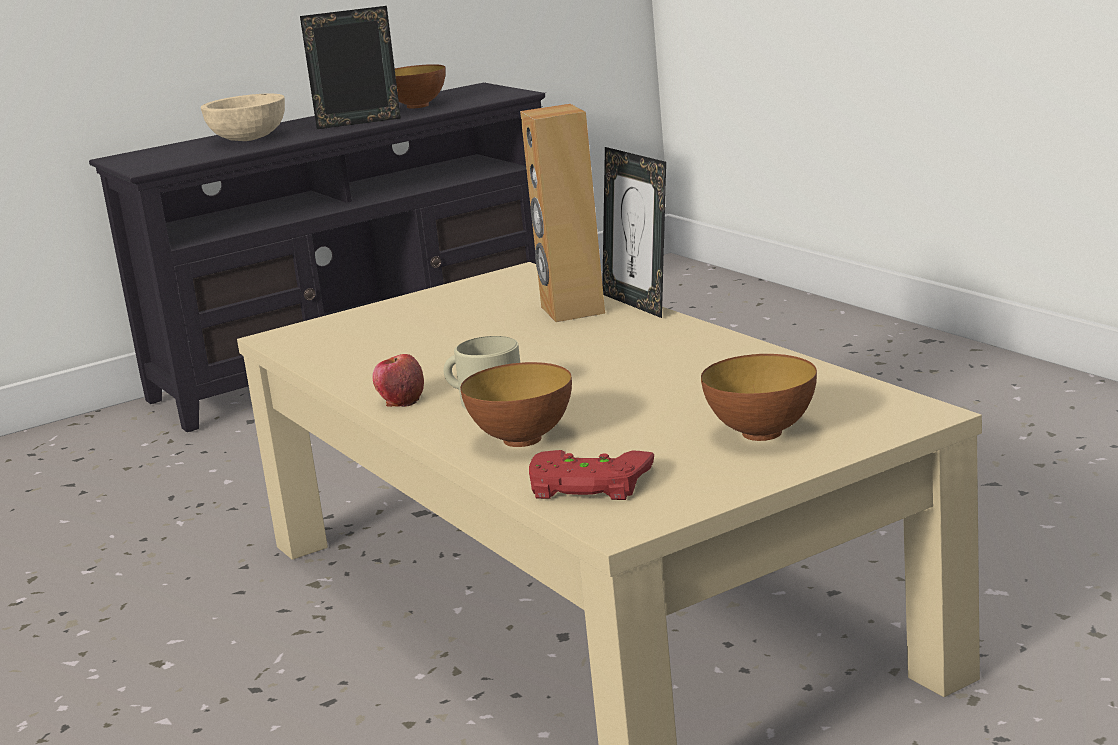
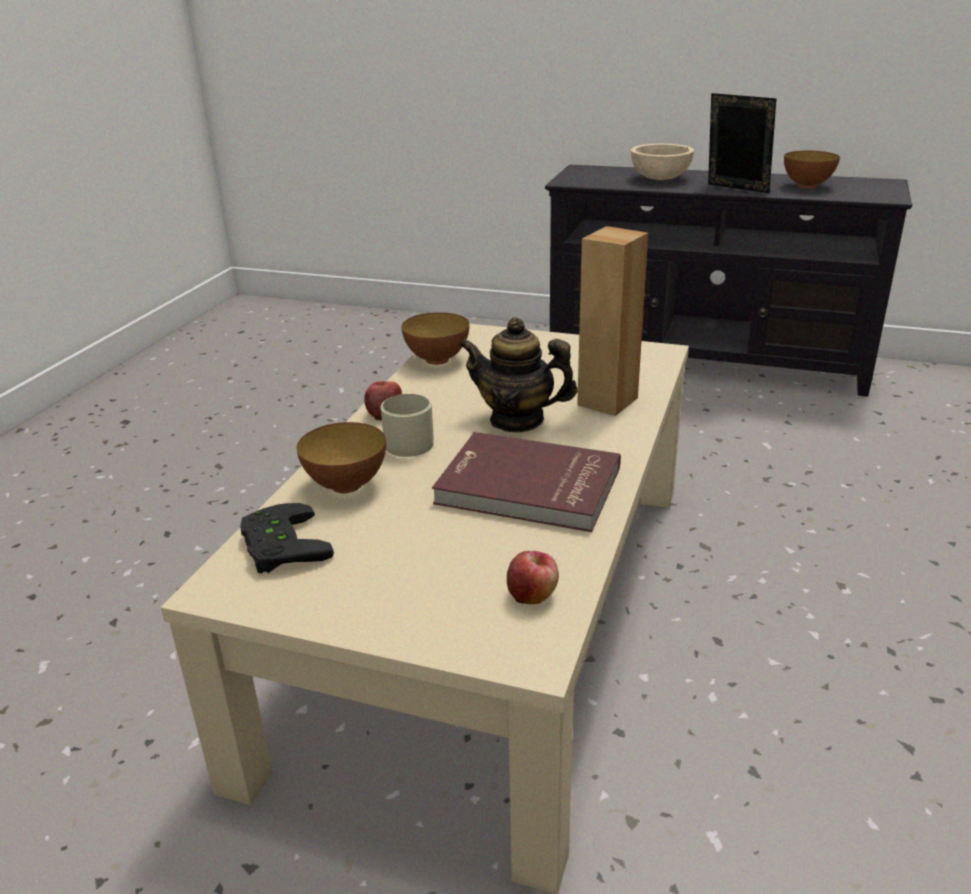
camera: 50 degrees right, 10 degrees up
red game controller [529,450,654,500] -> black game controller [240,503,334,574]
picture frame [602,147,666,318] -> none
bowl [701,354,817,441] -> bowl moved to [401,312,469,365]
none -> red book [432,432,621,532]
none -> teapot [459,317,578,433]
none -> apple [507,551,559,604]

